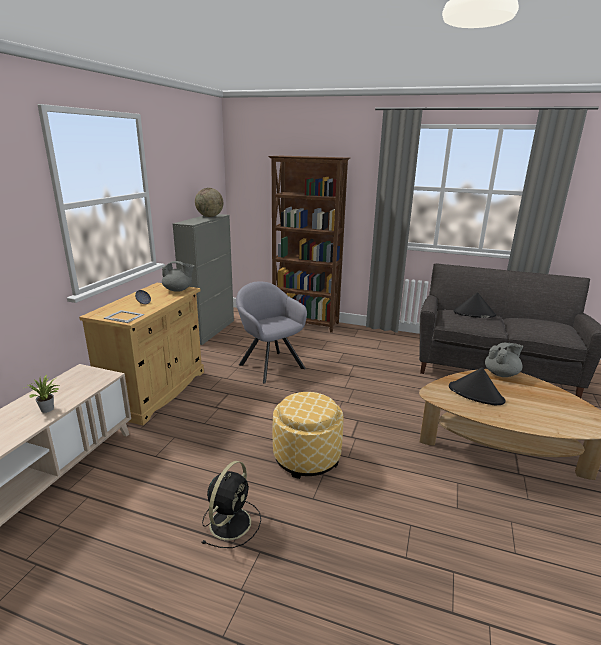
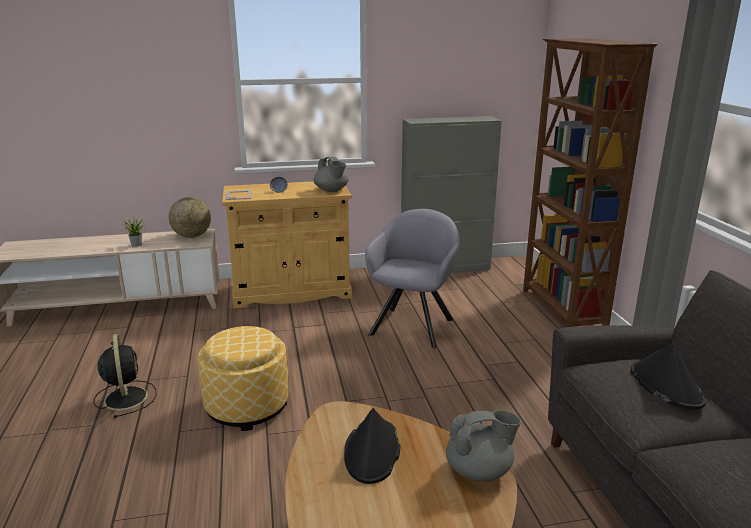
camera: 60 degrees right, 0 degrees up
globe [195,188,224,217] -> globe moved to [169,197,211,238]
black fan [202,461,261,548] -> black fan turned 105 degrees counterclockwise [93,334,156,418]
grey teapot [485,343,523,377] -> grey teapot turned 45 degrees counterclockwise [446,410,521,482]

